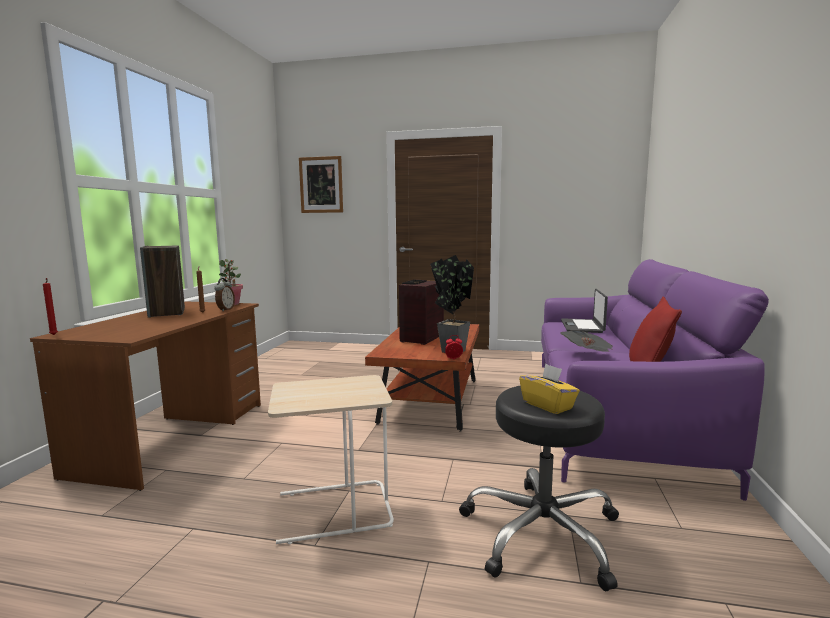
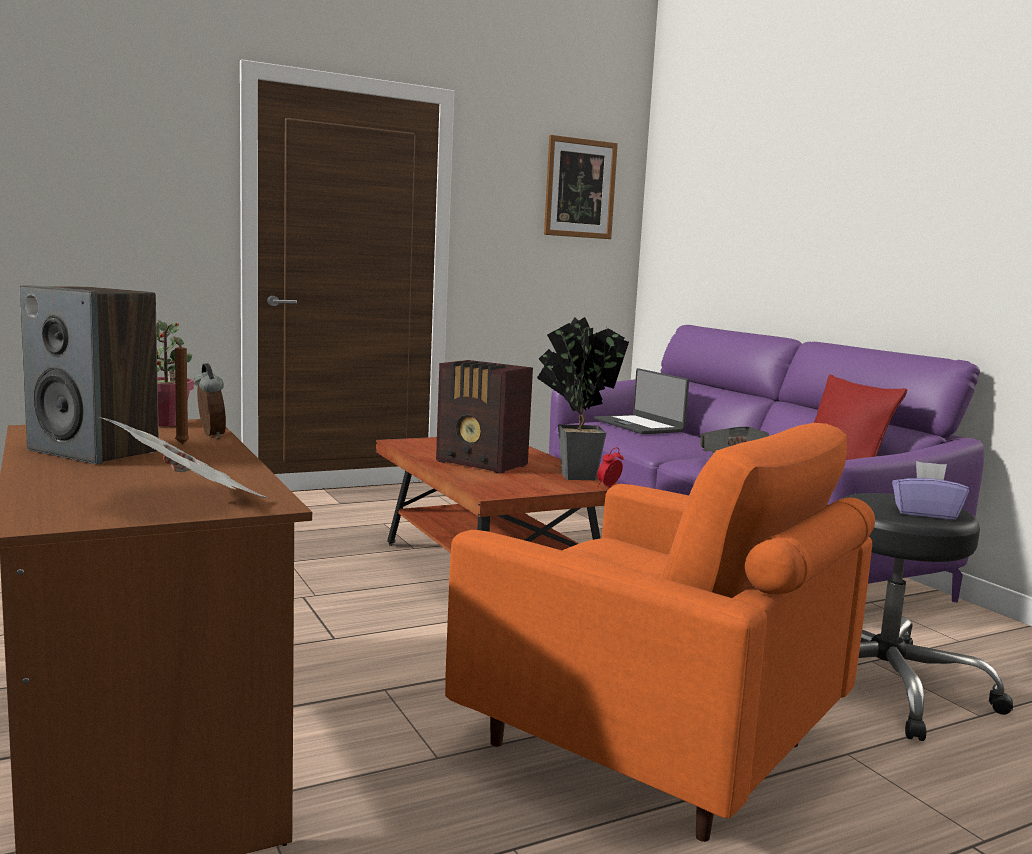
camera: 40 degrees left, 0 degrees up
red candle [43,278,58,335] -> none
beige side table [268,375,394,544] -> orange armchair [445,423,875,842]
picture [299,156,343,213] -> picture moved to [544,135,618,239]
radio [399,280,444,345] -> radio turned 45 degrees counterclockwise [436,360,533,474]
yellow tissue box [519,364,580,414] -> purple tissue box [892,461,969,520]
none -> newspaper [99,417,268,498]

